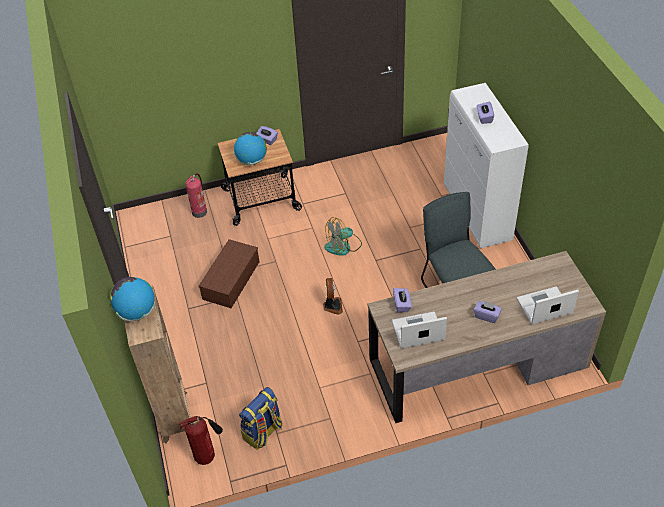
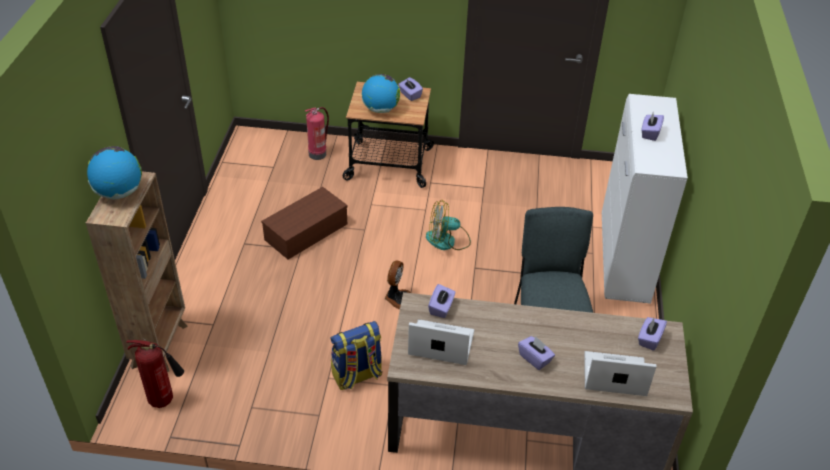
camera: 20 degrees right, 5 degrees down
backpack [239,387,283,450] -> backpack moved to [331,321,382,390]
none -> purple tissue box [638,317,667,351]

